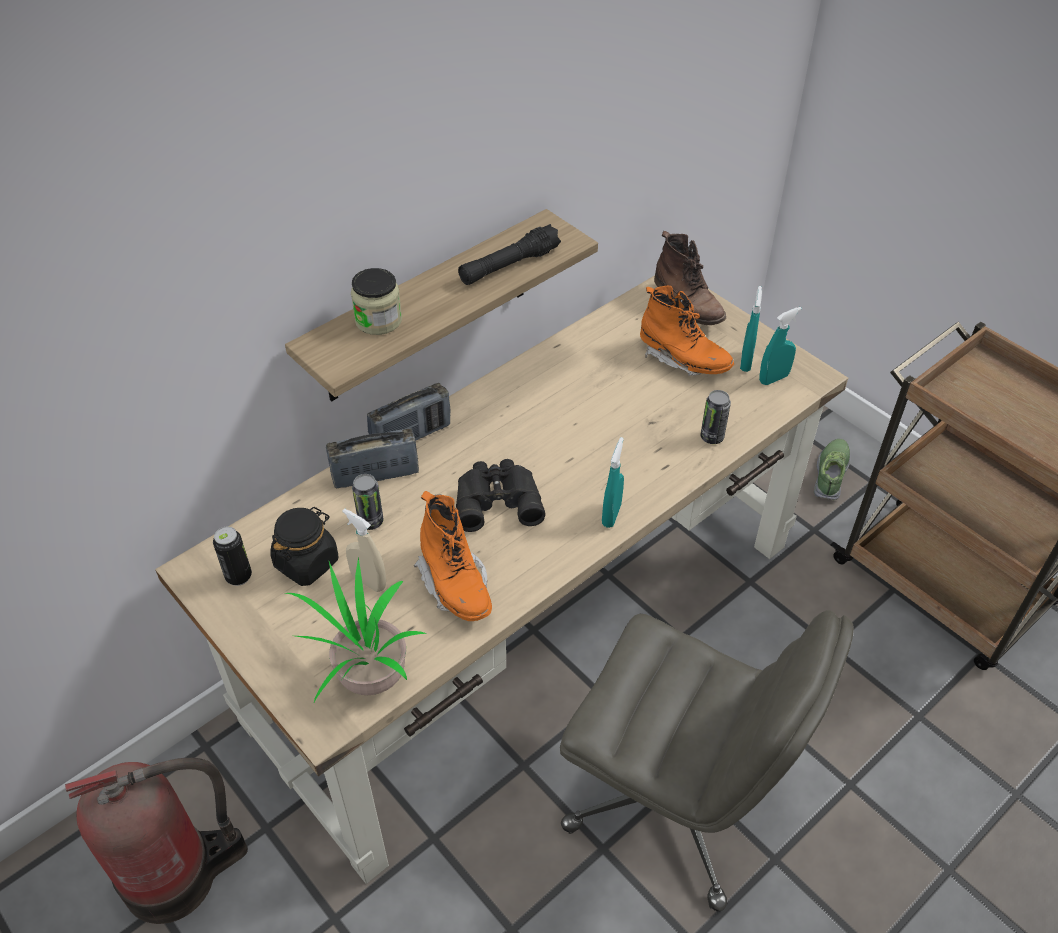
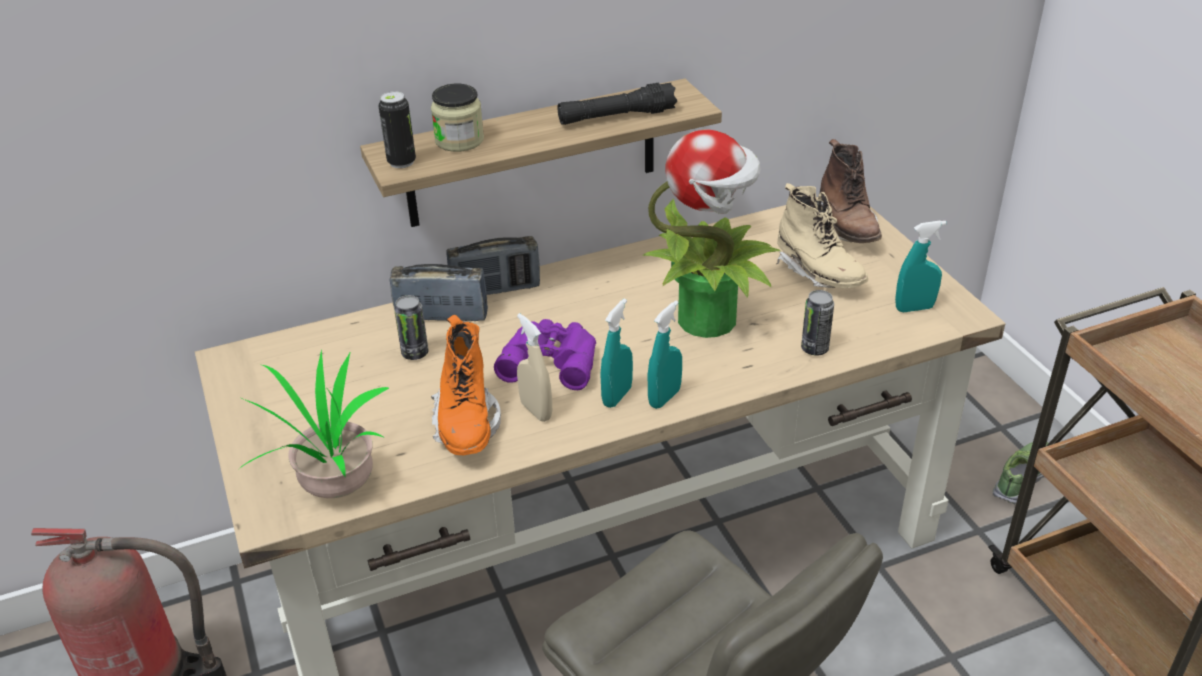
camera: 20 degrees right, 10 degrees down
can [213,526,252,586] -> can moved to [379,91,416,168]
black jar [270,507,338,586] -> none
beige spray bottle [342,509,386,592] -> beige spray bottle moved to [517,313,552,422]
black binoculars [456,459,545,532] -> purple binoculars [494,319,596,390]
orange boot [640,286,734,376] -> beige boot [777,183,868,288]
turquoise spray bottle [740,286,762,372] -> turquoise spray bottle moved to [600,299,633,408]
none -> potted plant [643,129,780,338]

